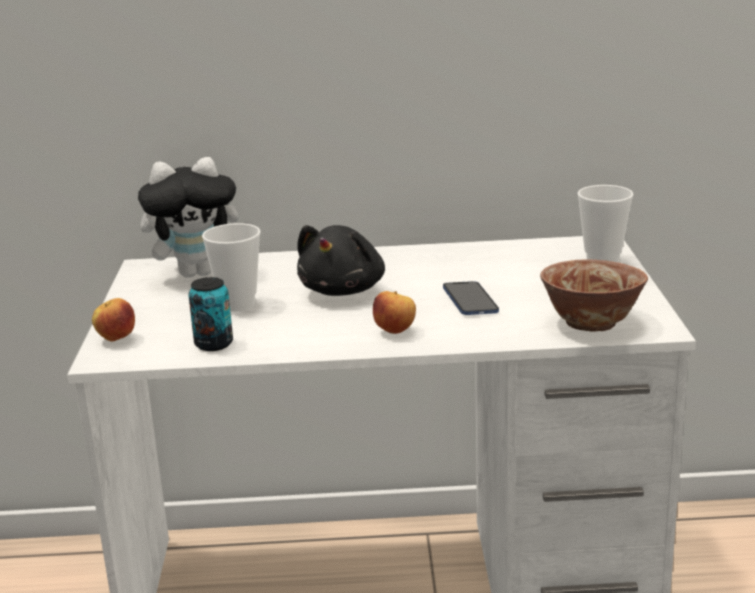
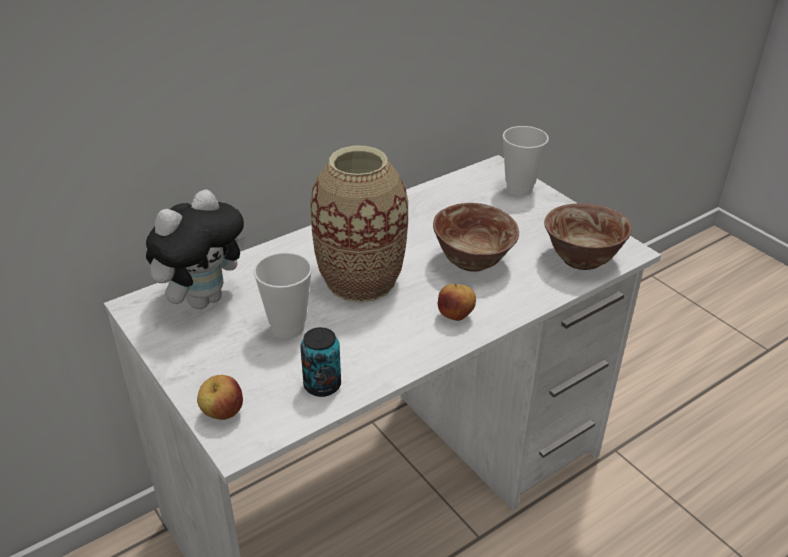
camera: 35 degrees left, 15 degrees up
black plush toy [297,225,385,296] -> vase [310,146,408,302]
phone [443,281,499,315] -> bowl [433,203,519,272]

